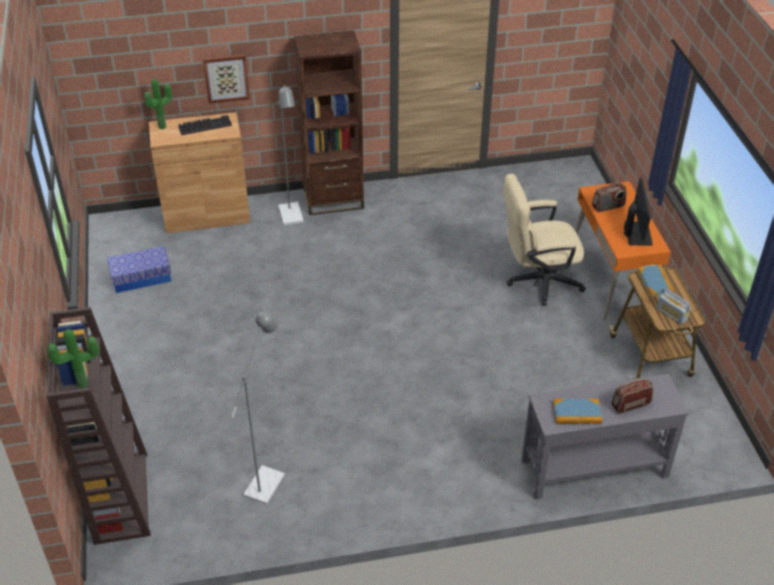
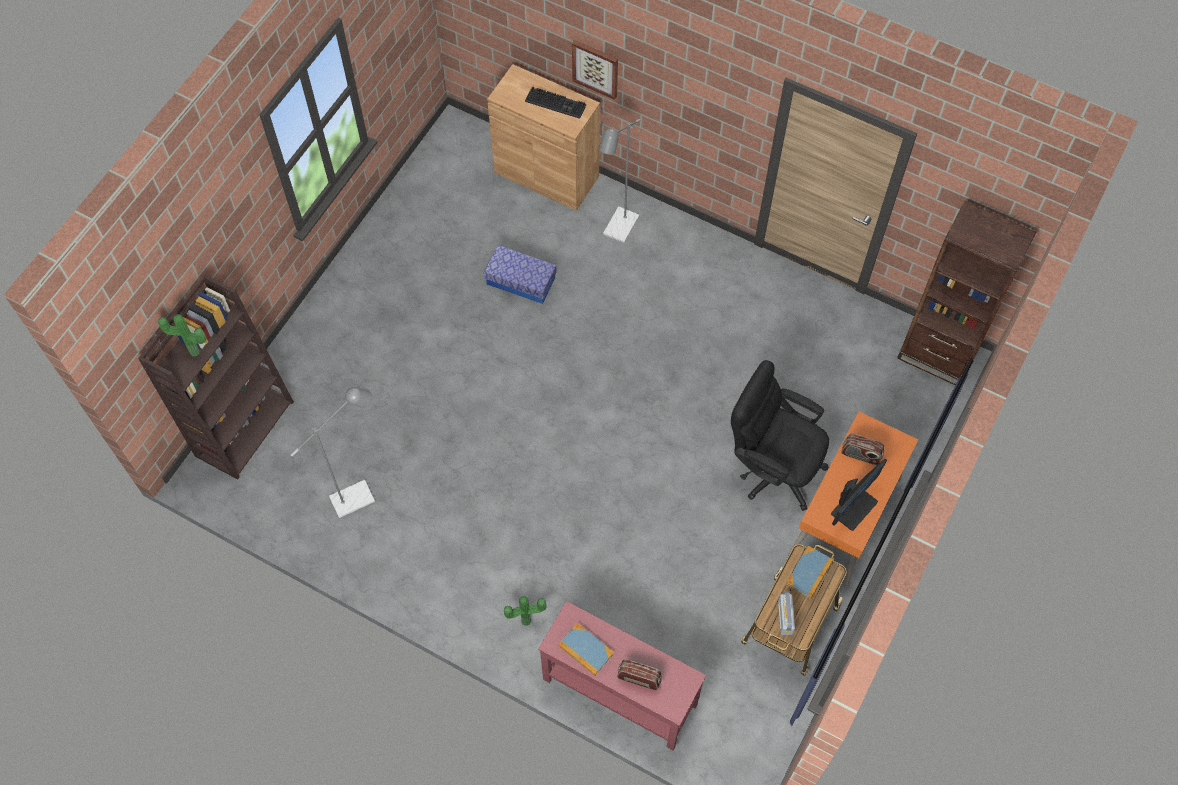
camera: 40 degrees right, 20 degrees up
storage box [107,246,171,293] -> storage box moved to [484,245,557,304]
potted plant [144,79,172,129] -> potted plant moved to [504,596,547,626]
brown bookcase [294,31,364,215] -> brown bookcase moved to [897,201,1036,385]
beige office chair [503,174,586,306] -> black office chair [731,360,829,511]
grey console table [521,374,689,499] -> red console table [538,601,706,750]

